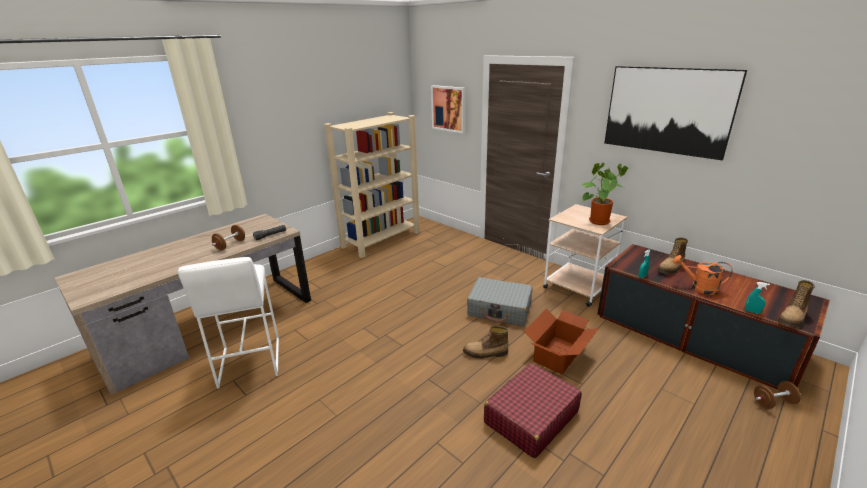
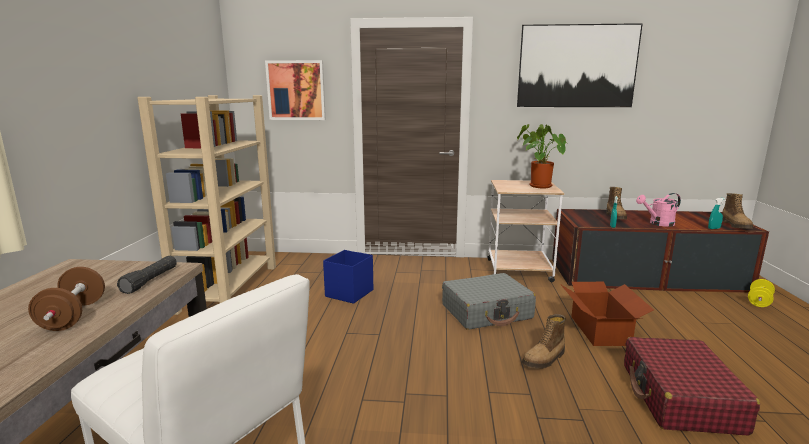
camera: 40 degrees left, 10 degrees down
orange watering can [673,255,733,295] -> pink watering can [636,193,681,227]
brown dumbbell [754,381,801,409] -> yellow dumbbell [748,279,775,307]
none -> blue storage box [323,250,373,304]

